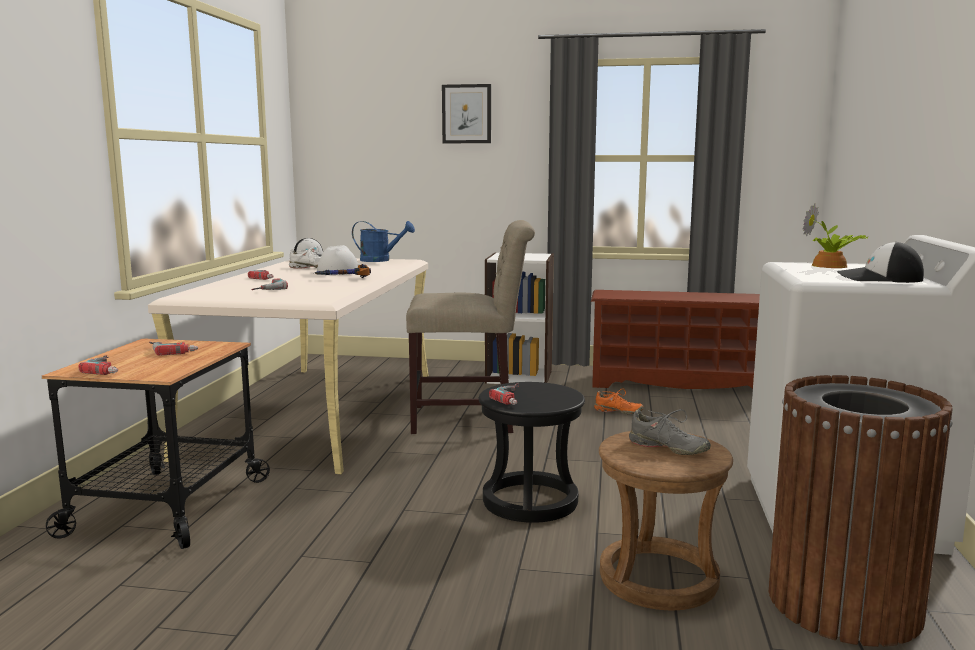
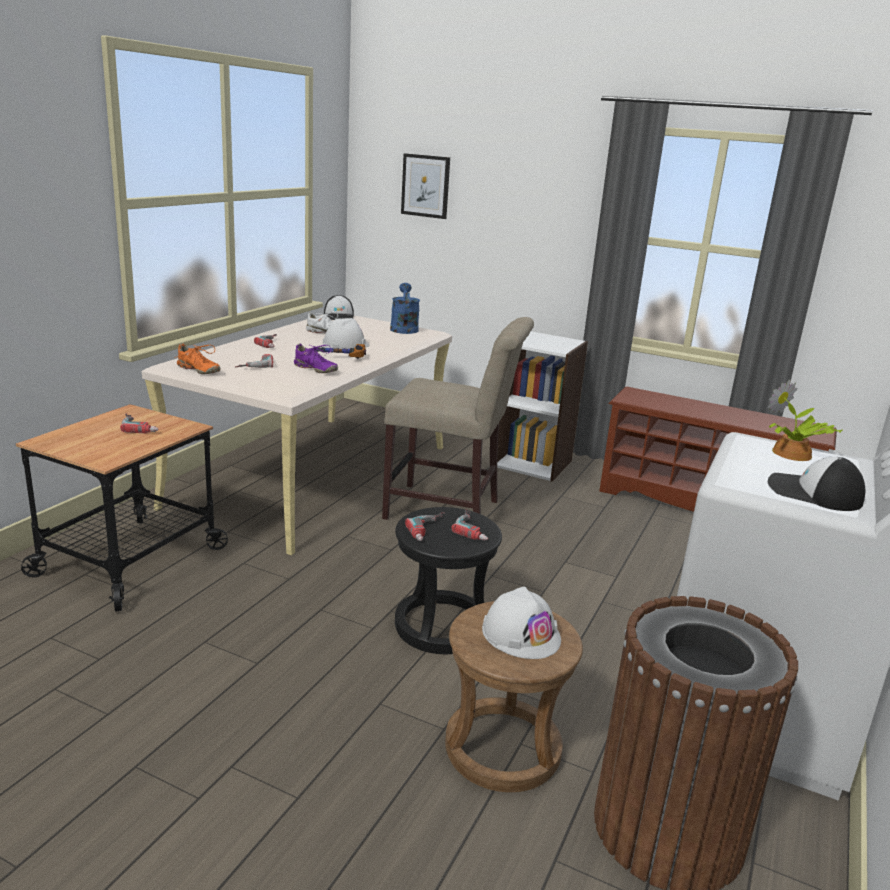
camera: 15 degrees right, 10 degrees up
power drill [78,355,118,375] -> power drill moved to [451,509,488,541]
blue watering can [352,221,415,262] -> blue watering can turned 120 degrees counterclockwise [390,283,420,334]
picture [442,84,491,143] -> picture moved to [401,153,450,219]
orange shoe [594,388,644,414] -> orange shoe moved to [175,343,221,374]
grey shoe [629,409,711,455] -> white hard hat [482,587,561,659]
none -> purple shoe [294,343,338,373]

